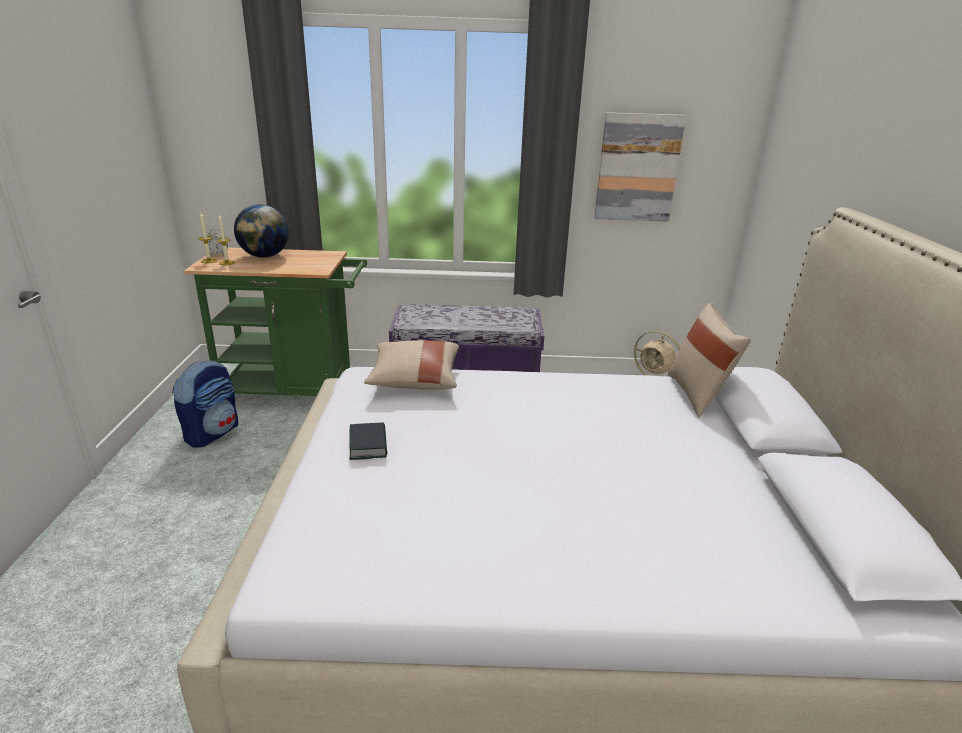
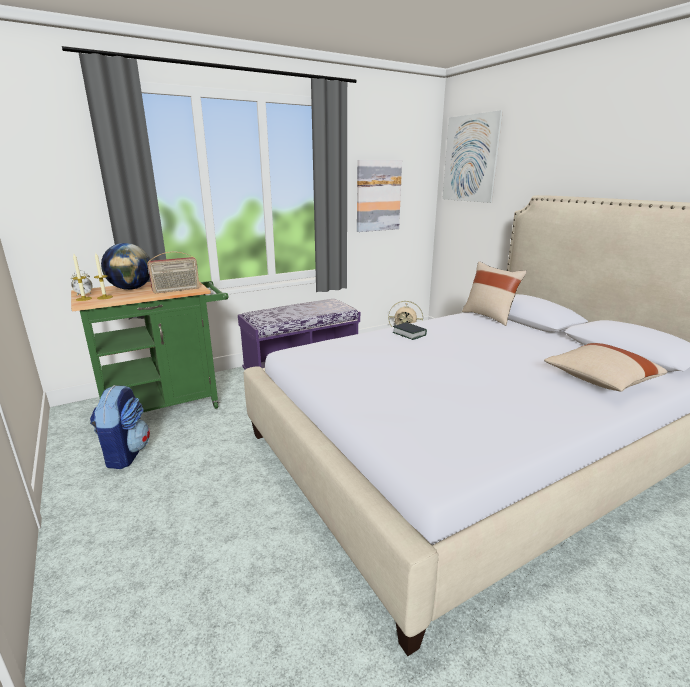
camera: 30 degrees left, 5 degrees down
book [349,422,387,460] -> book moved to [393,322,427,340]
beige pillow [364,340,459,390] -> beige pillow moved to [544,343,668,391]
none -> radio [147,252,200,293]
none -> picture [442,110,503,203]

